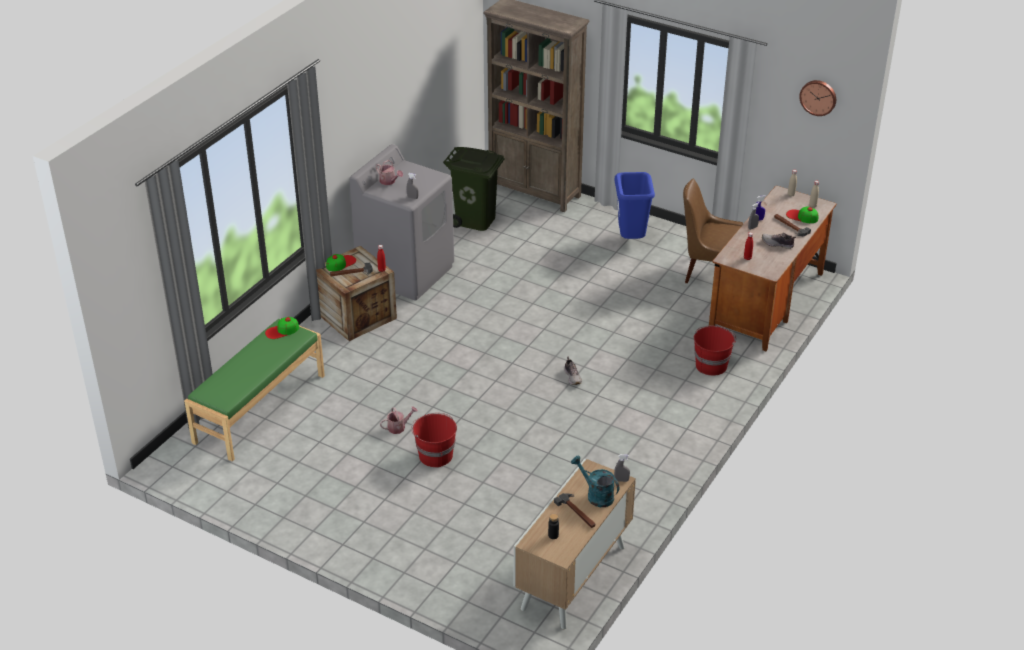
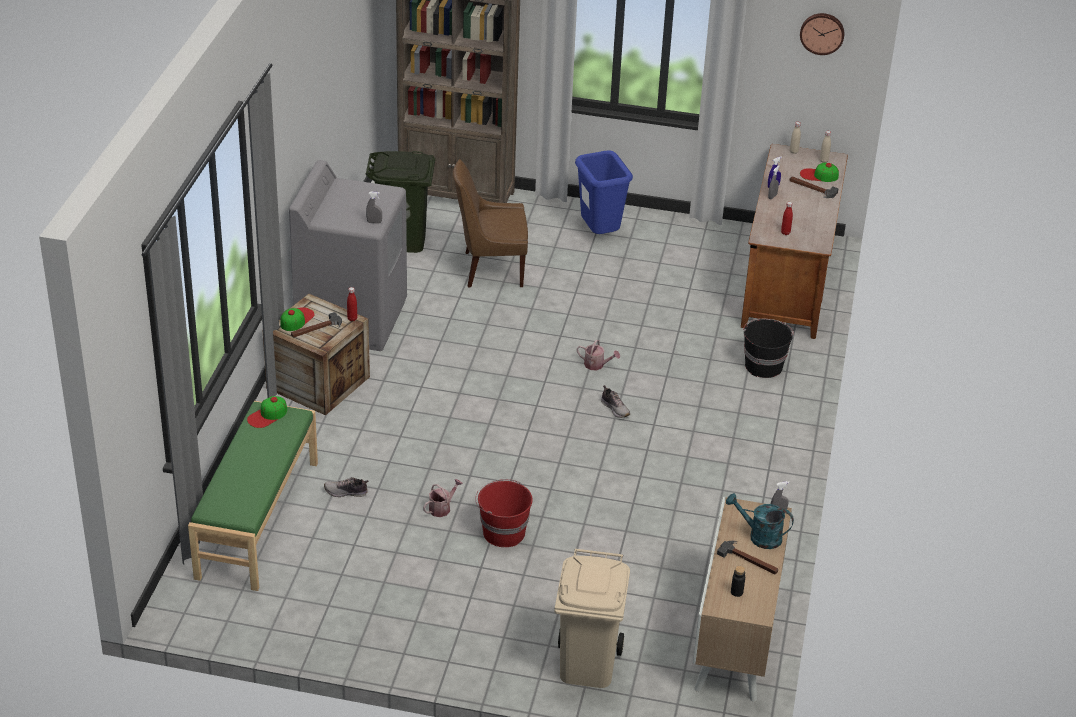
camera: 20 degrees left, 0 degrees up
watering can [376,160,403,185] -> watering can moved to [577,340,620,371]
brown chair [683,179,743,283] -> brown chair moved to [453,159,528,288]
red bucket [694,326,736,376] -> black bucket [743,319,794,378]
shoe [762,233,796,249] -> shoe moved to [324,477,368,497]
none -> beige trash can [554,548,630,688]

